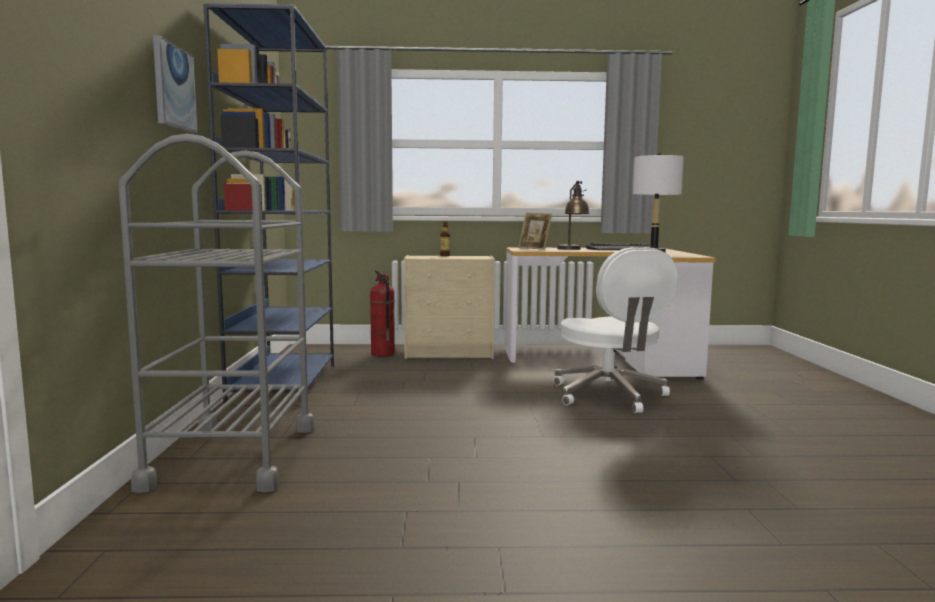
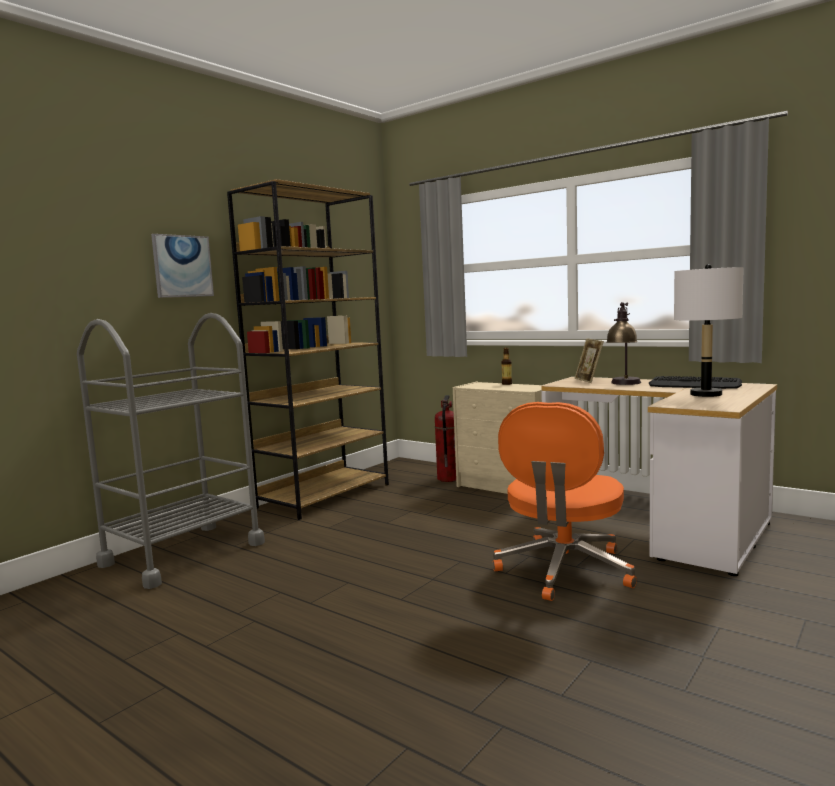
camera: 40 degrees right, 0 degrees up
blue bookcase [204,3,334,404] -> brown bookcase [227,179,389,520]
white office chair [554,247,678,413] -> orange office chair [493,402,637,601]

